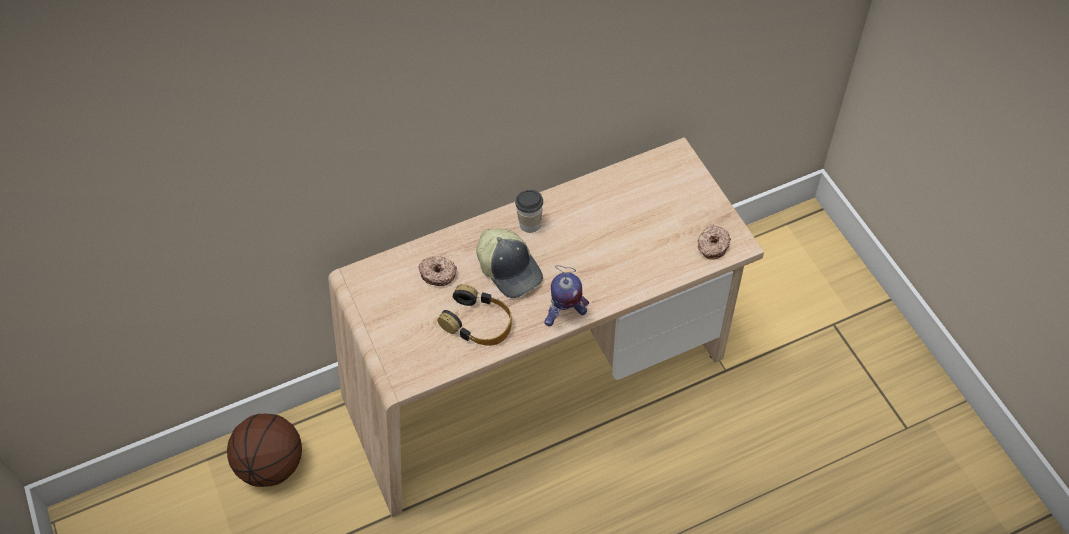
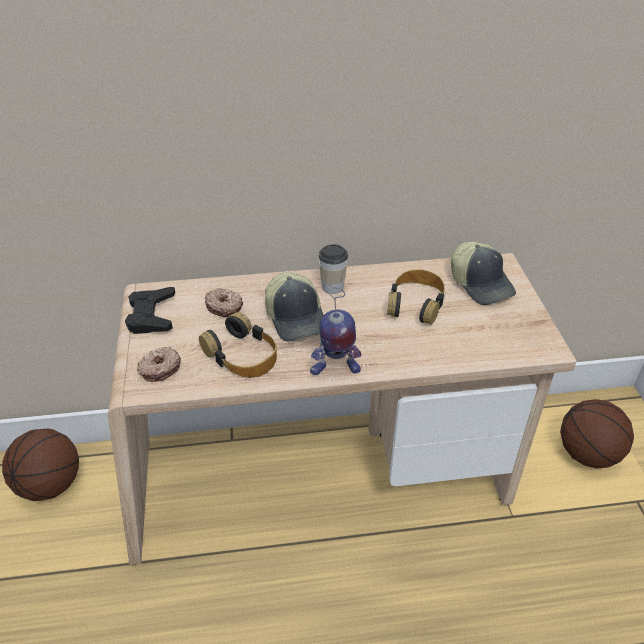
camera: 15 degrees right, 15 degrees down
donut [698,225,731,260] -> donut moved to [137,347,181,382]
none -> black game controller [125,287,175,334]
none -> headphones [387,269,446,325]
none -> cap [451,242,516,305]
none -> basketball [560,399,634,468]

